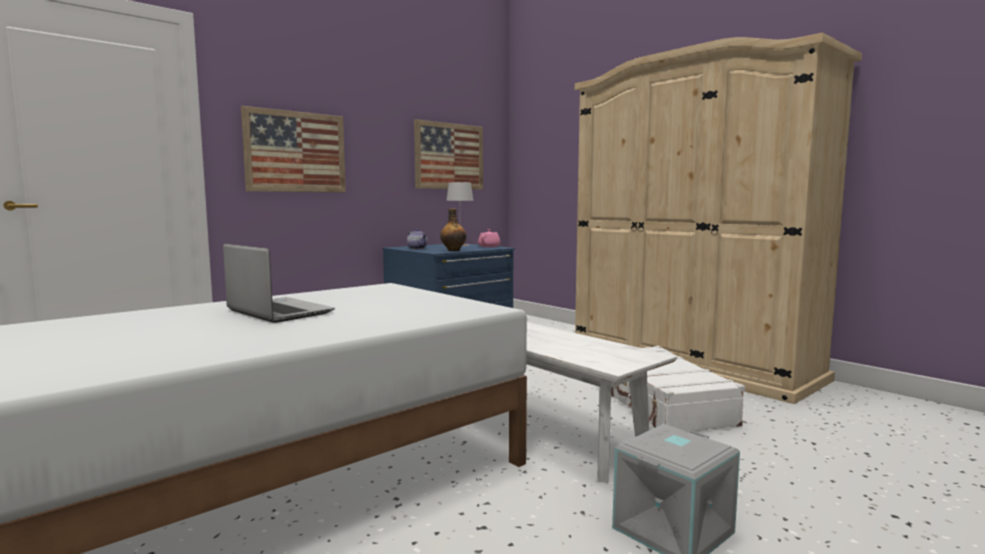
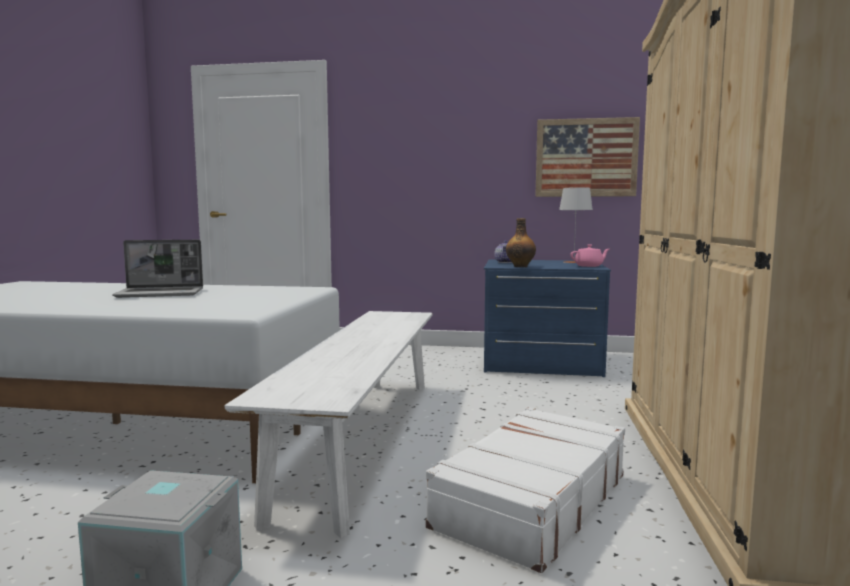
camera: 50 degrees right, 0 degrees up
laptop [223,243,335,323] -> laptop turned 75 degrees clockwise [112,240,203,298]
picture [241,106,346,192] -> none

